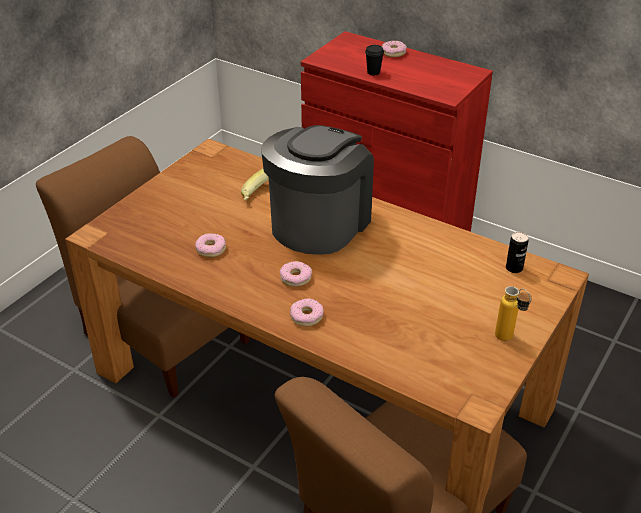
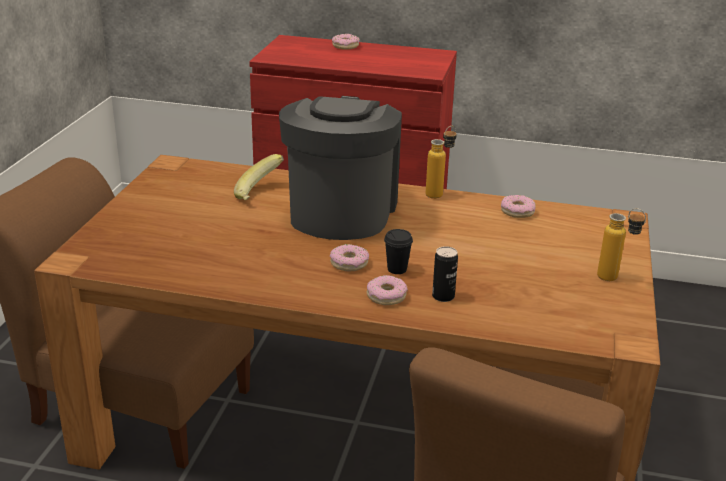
camera: 20 degrees left, 10 degrees down
donut [195,233,226,257] -> donut moved to [501,195,536,218]
black cup [365,45,384,75] -> black cup moved to [384,229,413,274]
can [506,232,529,273] -> can moved to [432,246,458,302]
none -> bottle [426,126,457,199]

